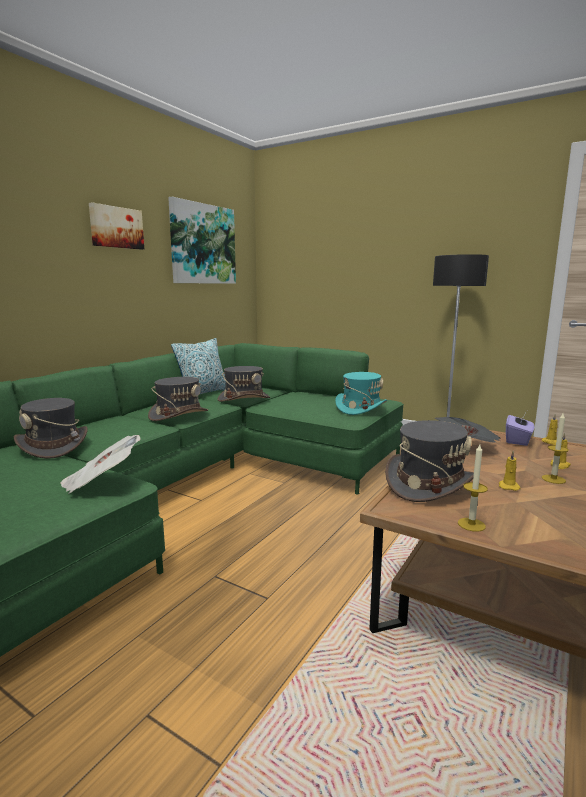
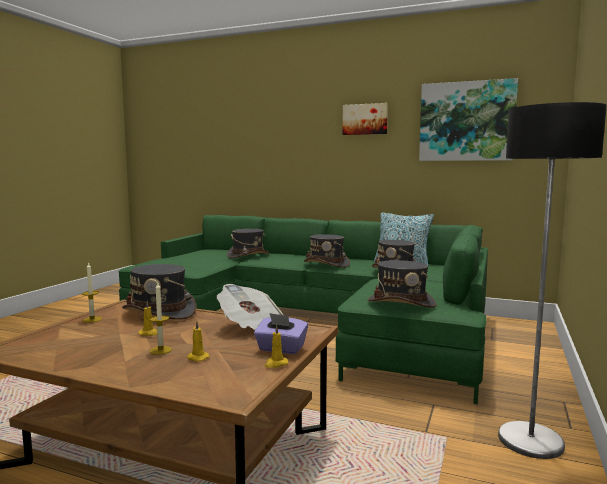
camera: 80 degrees right, 5 degrees down
newspaper [60,435,140,494] -> none
turquoise hat [335,372,387,415] -> grey hat [368,260,436,308]

